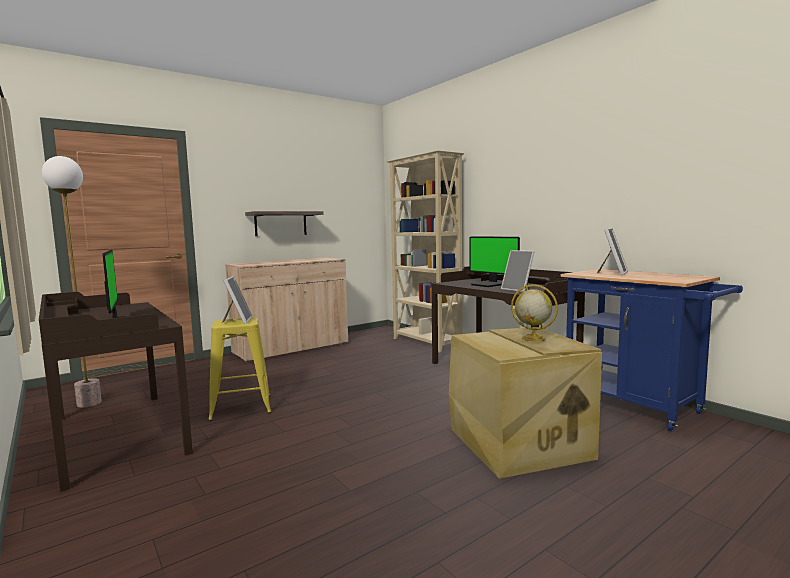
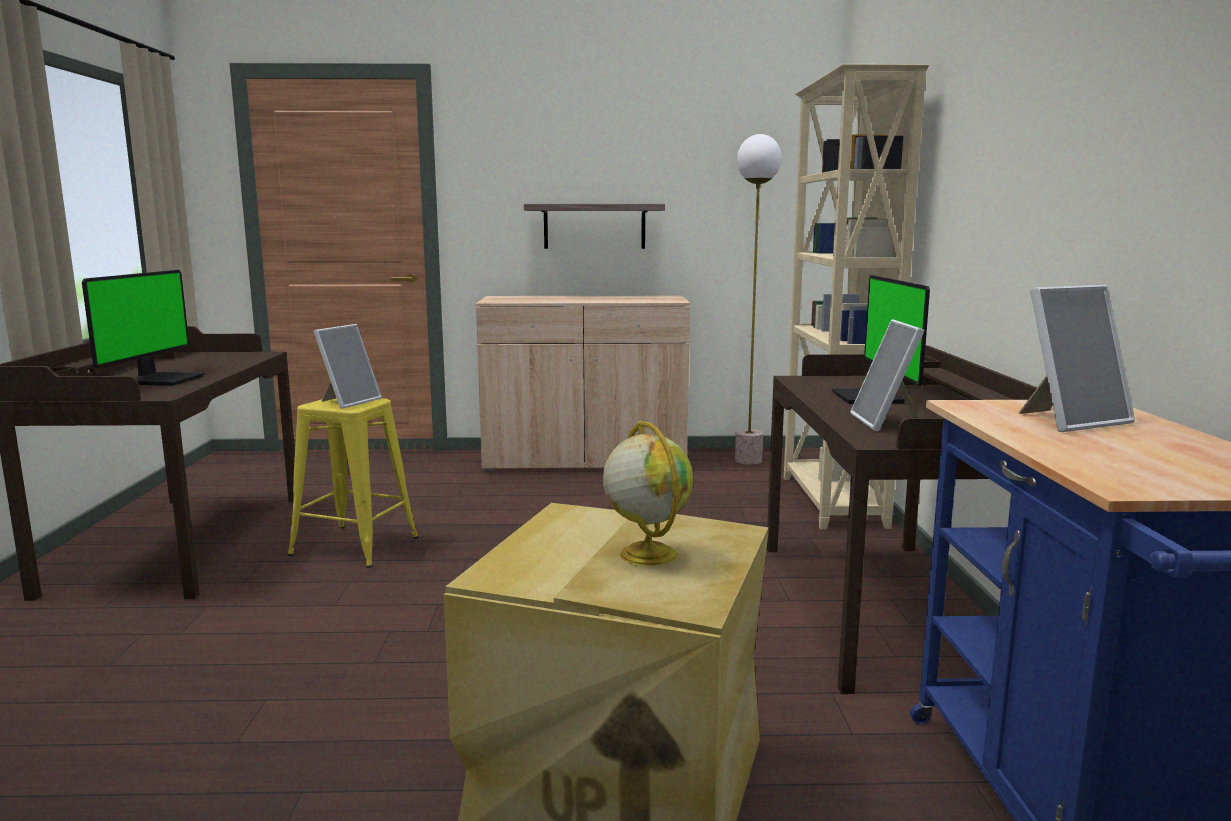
camera: 35 degrees right, 5 degrees up
floor lamp [42,156,102,408] -> floor lamp moved to [735,134,782,465]

